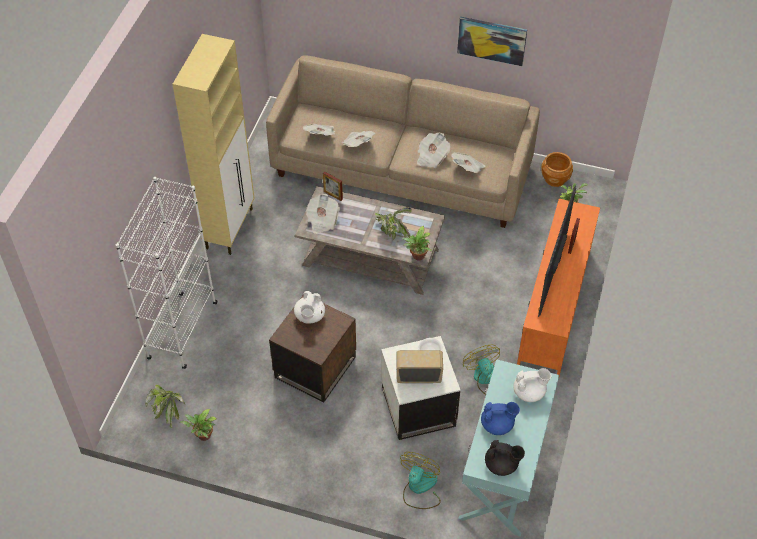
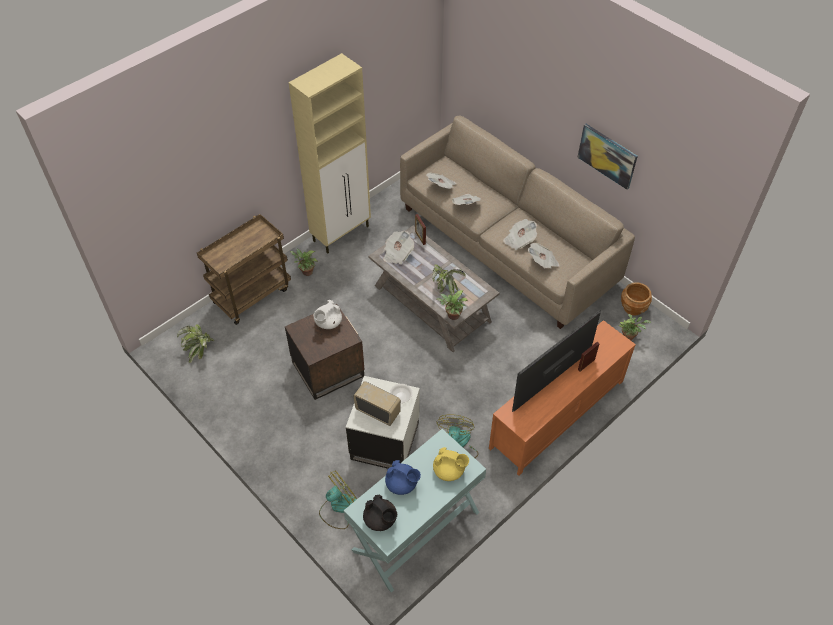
camera: 30 degrees right, 0 degrees up
white bookcase [116,177,218,369] -> brown cart [197,214,291,325]
potted plant [180,409,217,441] -> potted plant moved to [290,249,318,276]
white teapot [513,368,552,402] -> yellow teapot [433,447,469,481]

